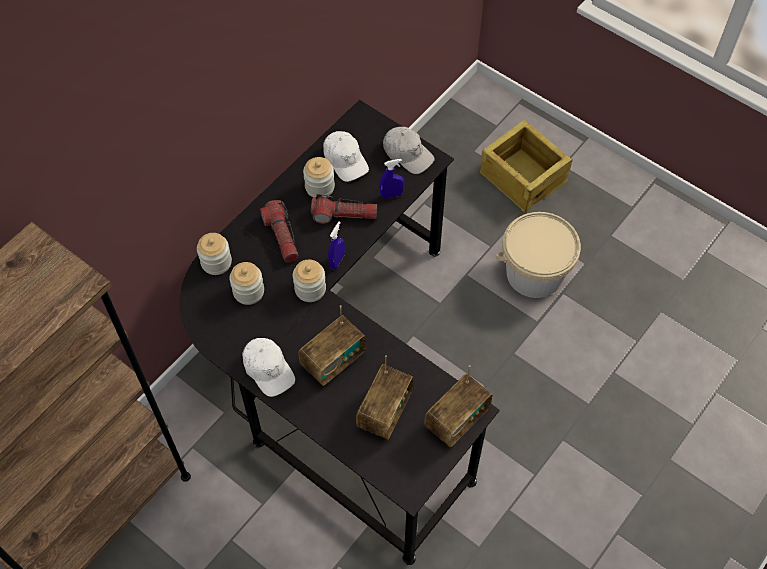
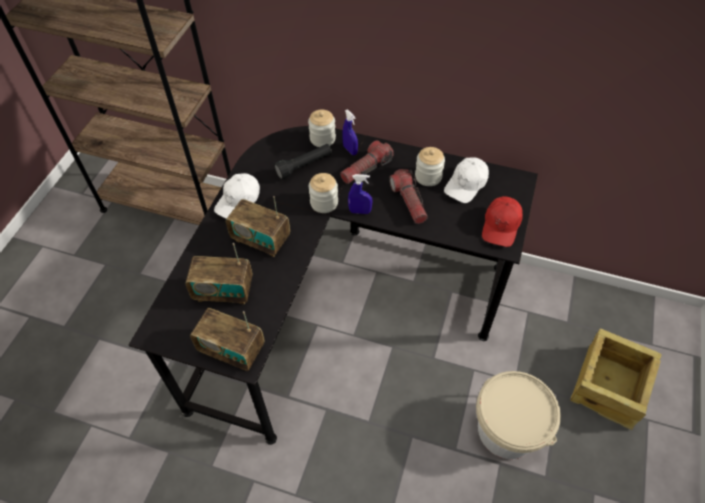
camera: 70 degrees right, 5 degrees down
jar [229,262,264,305] -> black flashlight [274,144,332,180]
blue spray bottle [379,159,405,199] -> blue spray bottle moved to [342,110,358,155]
white cap [383,127,435,174] -> red cap [482,196,523,247]

